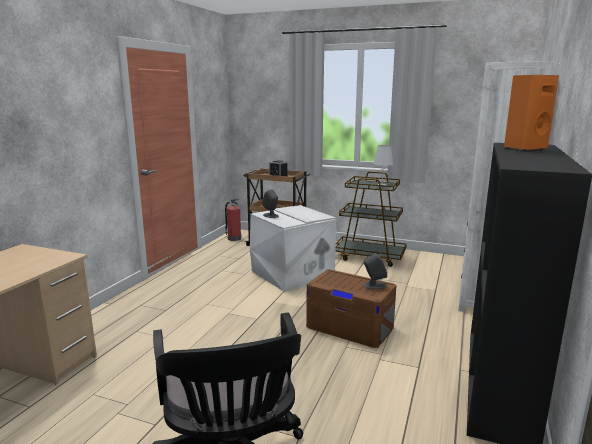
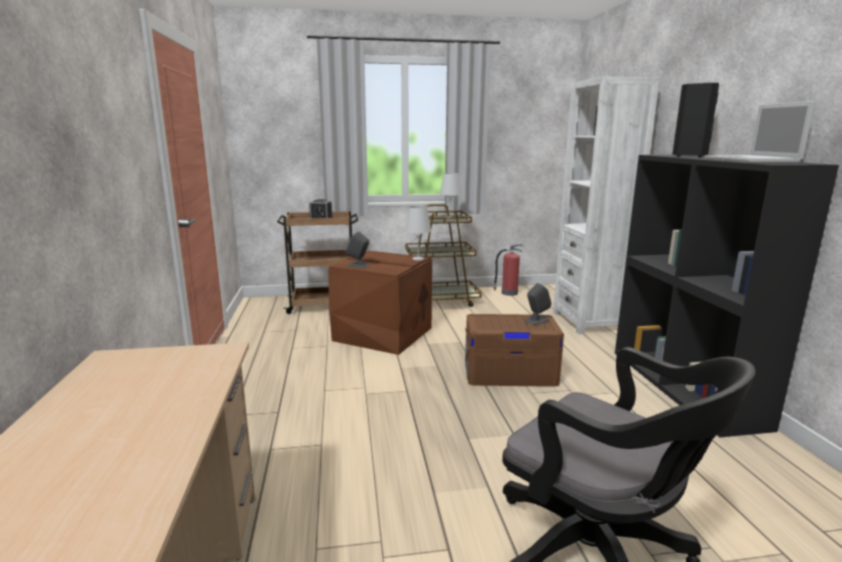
camera: 30 degrees left, 0 degrees up
fire extinguisher [225,199,241,241] -> fire extinguisher moved to [493,244,523,296]
white storage box [250,205,336,292] -> brown storage box [328,251,432,355]
orange speaker [504,75,559,151] -> black speaker [672,83,719,157]
none -> white table lamp [405,206,431,261]
none -> laptop [705,101,815,162]

